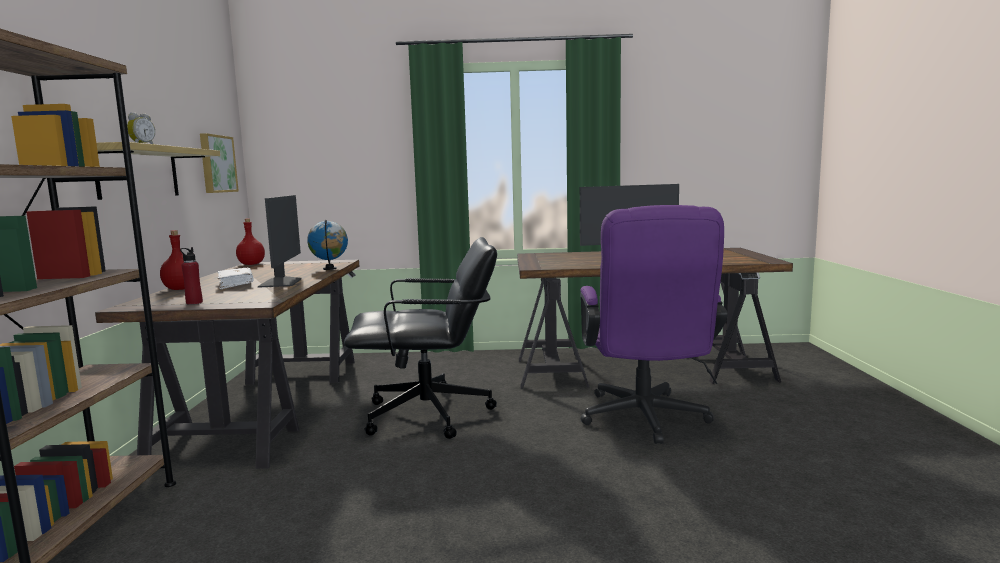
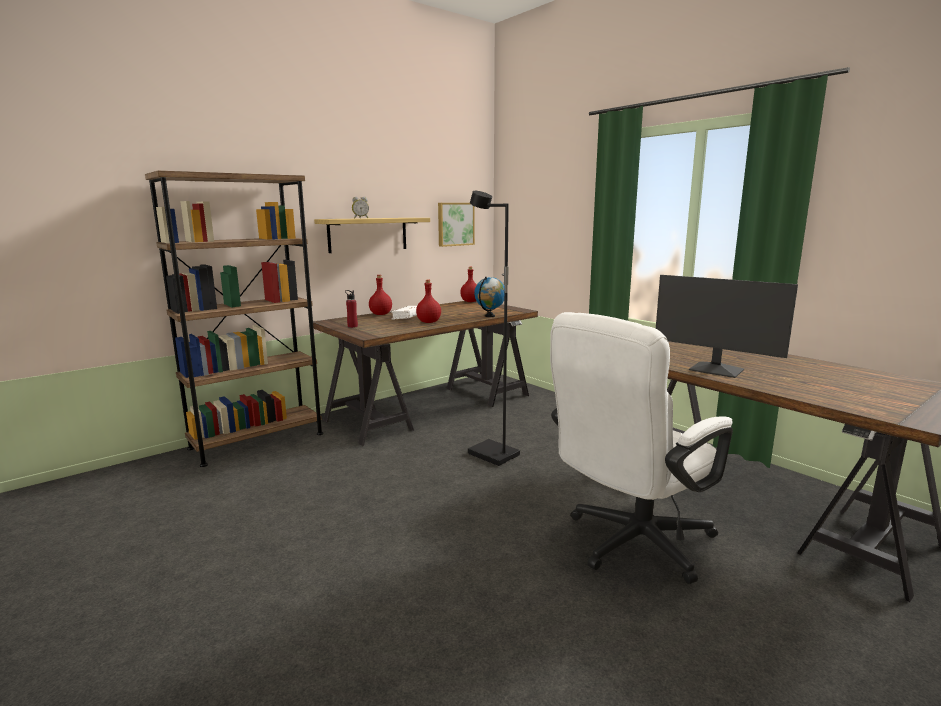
camera: 50 degrees right, 5 degrees up
monitor [258,195,301,288] -> red bottle [416,280,441,323]
black office chair [344,237,497,439] -> black floor lamp [468,191,520,466]
purple office chair [580,205,728,444] -> white office chair [550,312,733,584]

